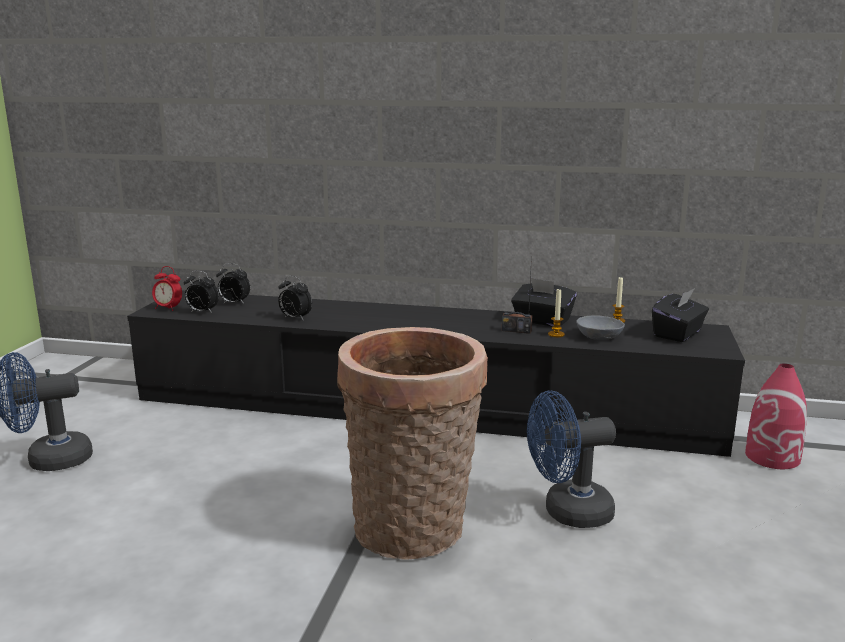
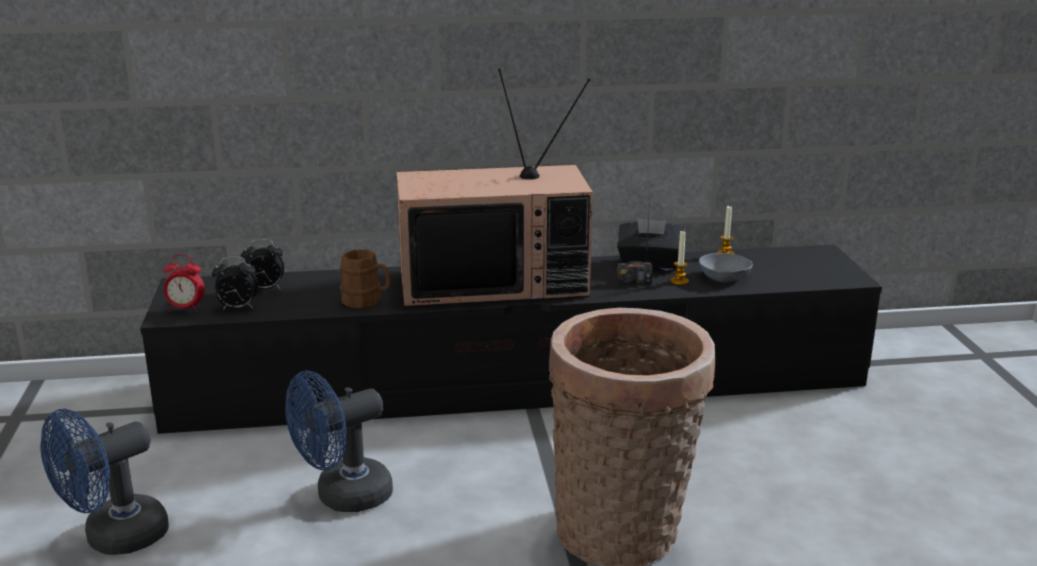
camera: 20 degrees left, 5 degrees up
alarm clock [278,276,312,321] -> brown mug [340,249,391,308]
blue fan [527,390,616,528] -> blue fan moved to [285,371,393,512]
black tissue box [652,288,709,342] -> none
red vase [745,363,807,469] -> none
none -> television [396,68,593,307]

